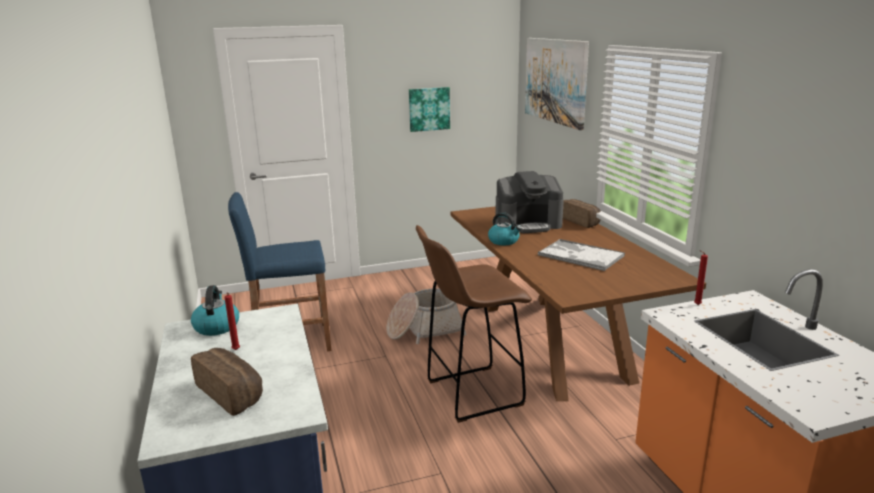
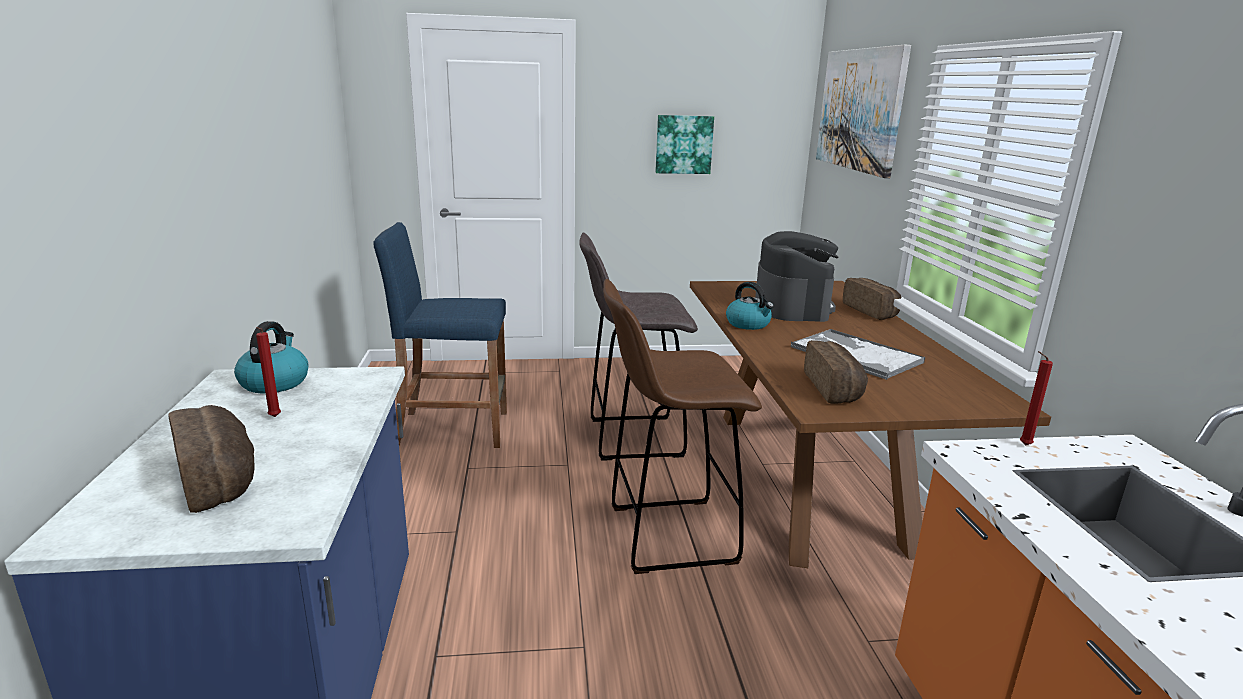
camera: 10 degrees right, 0 degrees up
basket [386,288,467,344] -> grey stool [579,232,698,461]
coffee machine [496,171,564,233] -> coffee machine turned 90 degrees counterclockwise [755,231,838,322]
none -> bread [804,340,868,404]

